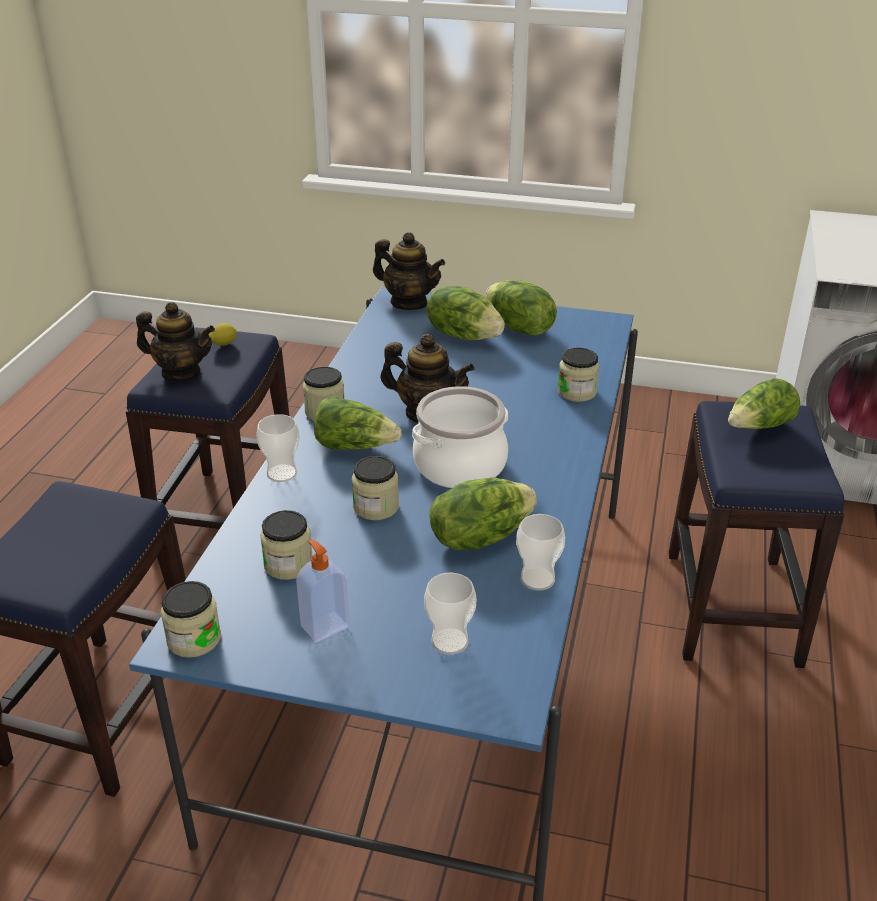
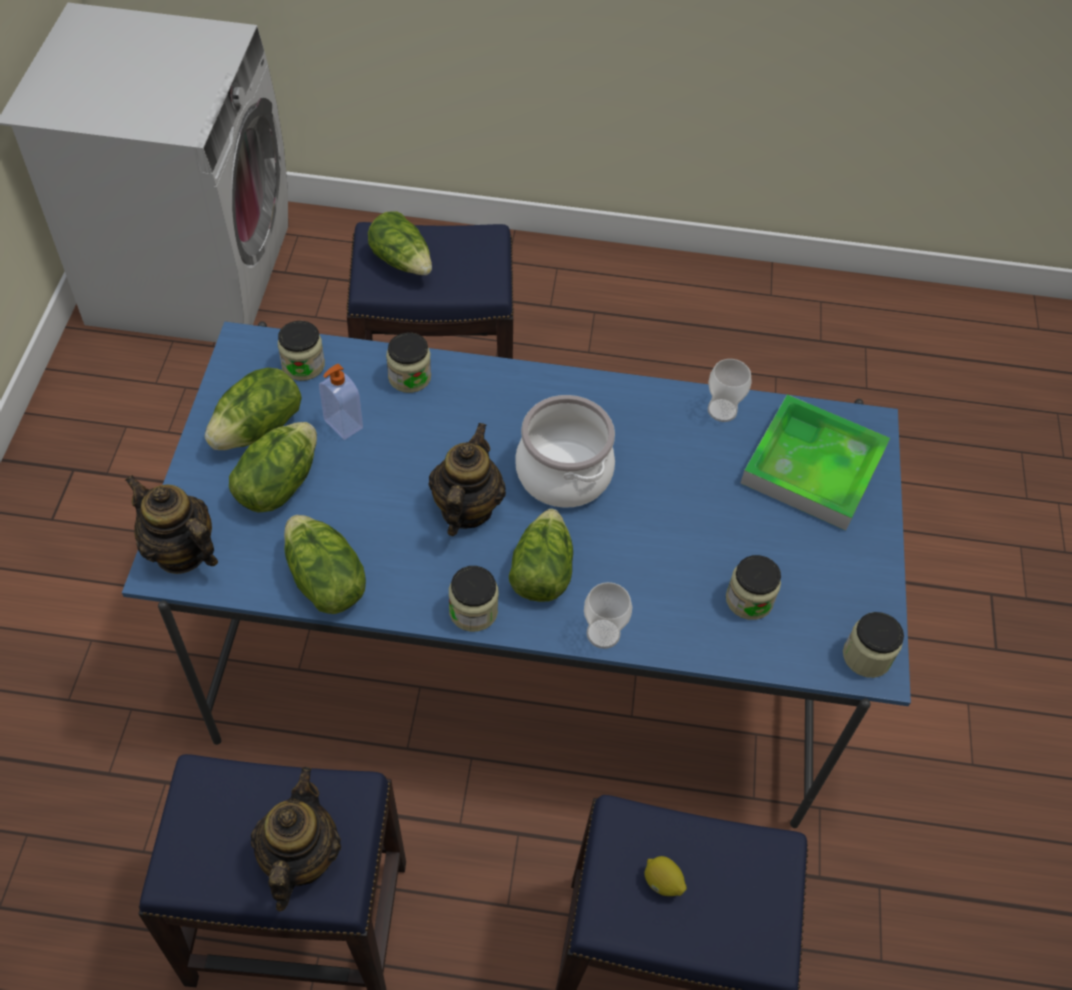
camera: 100 degrees left, 20 degrees up
lemon [209,323,236,346] -> lemon moved to [645,856,687,896]
soap dispenser [296,540,350,642] -> soap dispenser moved to [319,364,363,440]
jar [352,456,399,520] -> jar moved to [278,321,325,381]
teapot [373,232,445,310] -> teapot turned 75 degrees counterclockwise [125,475,218,574]
cup [424,573,476,655] -> tray [741,394,890,531]
lettuce [430,478,537,550] -> lettuce moved to [284,515,366,614]

